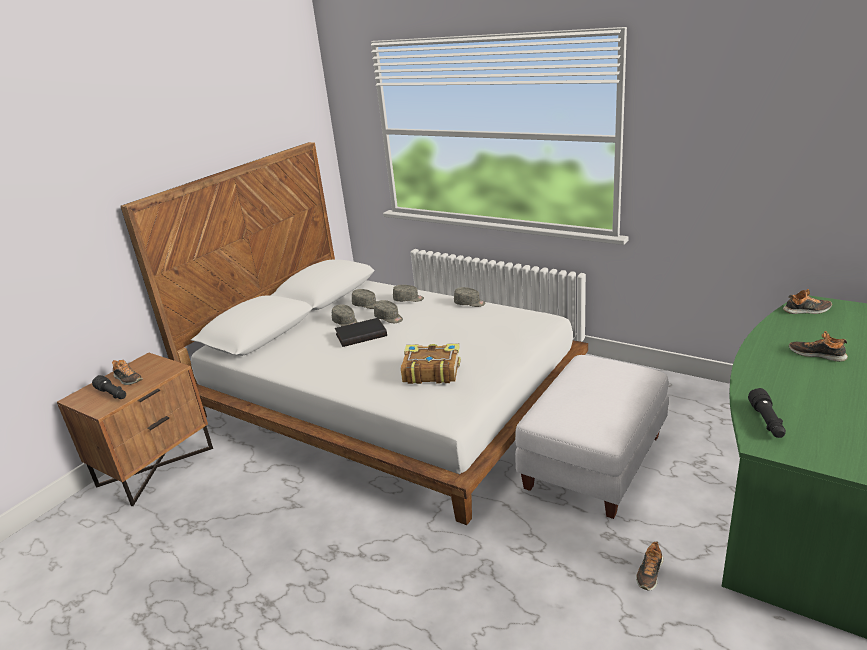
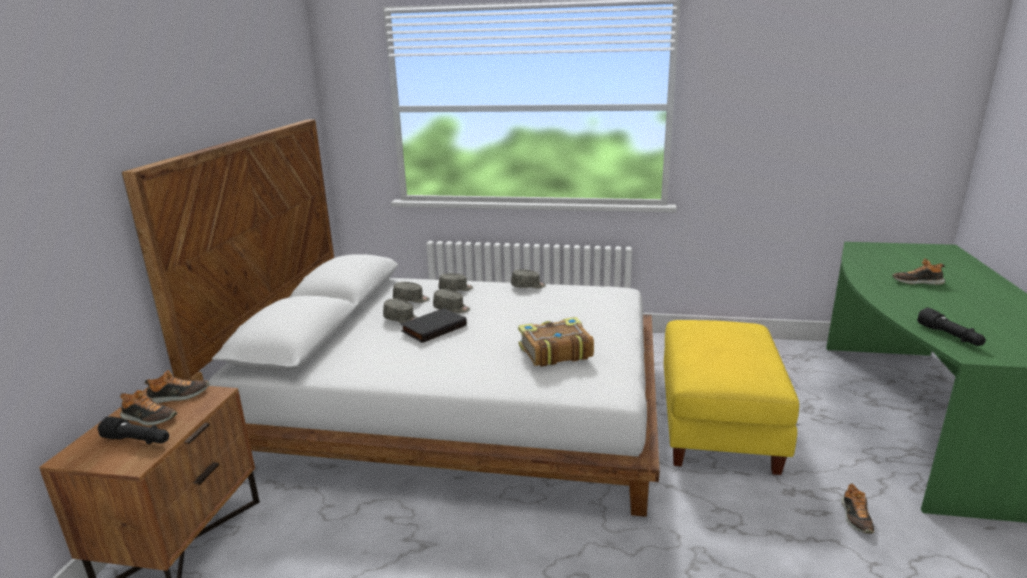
camera: 25 degrees left, 5 degrees down
white ottoman [515,355,669,519] -> yellow ottoman [664,320,799,475]
shoe [783,289,832,314] -> shoe moved to [145,370,209,403]

